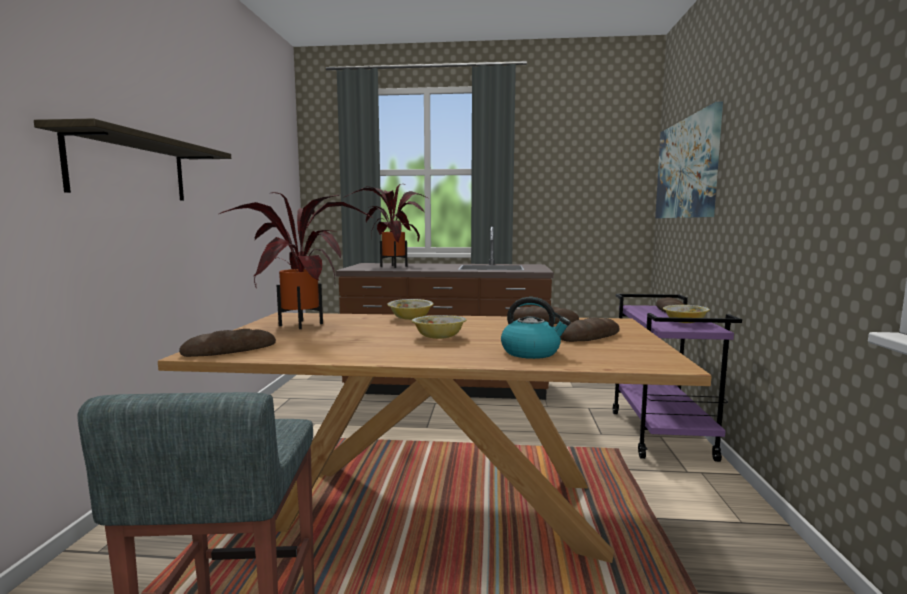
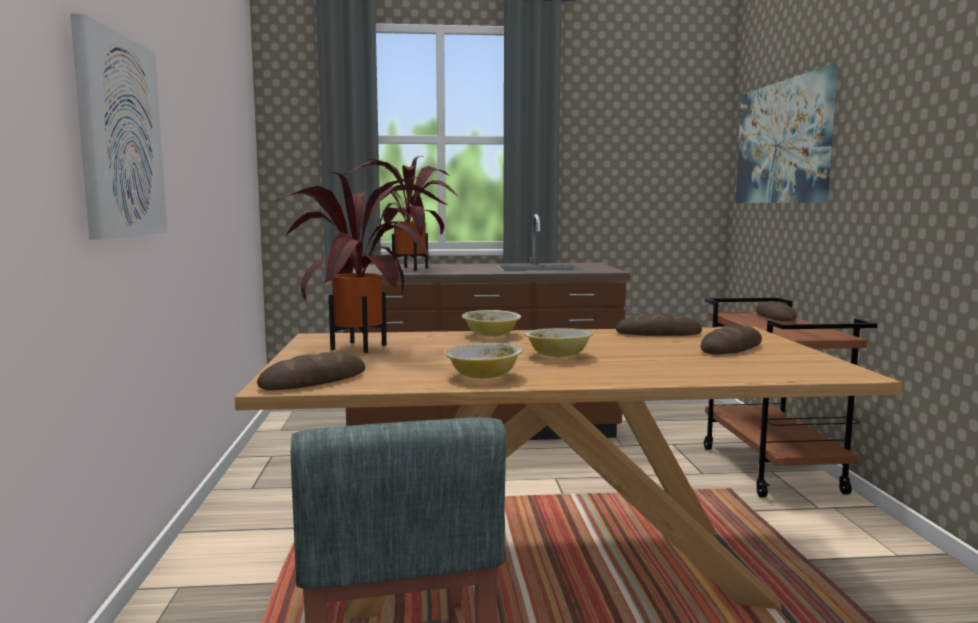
camera: 10 degrees left, 0 degrees up
shelf [34,118,231,201] -> picture [71,13,167,240]
kettle [501,297,570,359] -> none
purple cart [613,294,742,462] -> brown cart [704,297,877,497]
bowl [663,305,710,323] -> bowl moved to [445,343,523,379]

